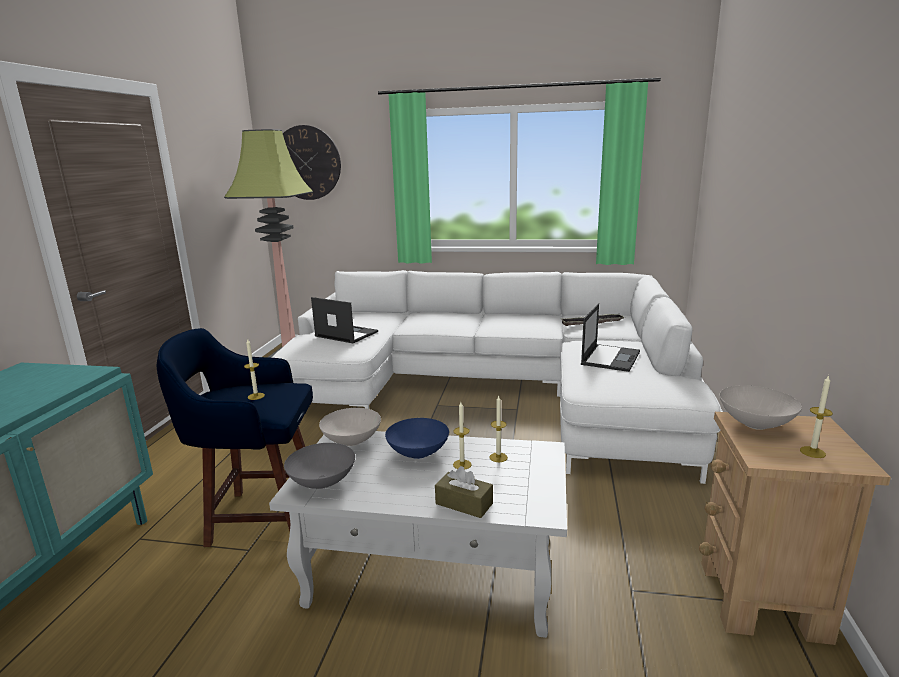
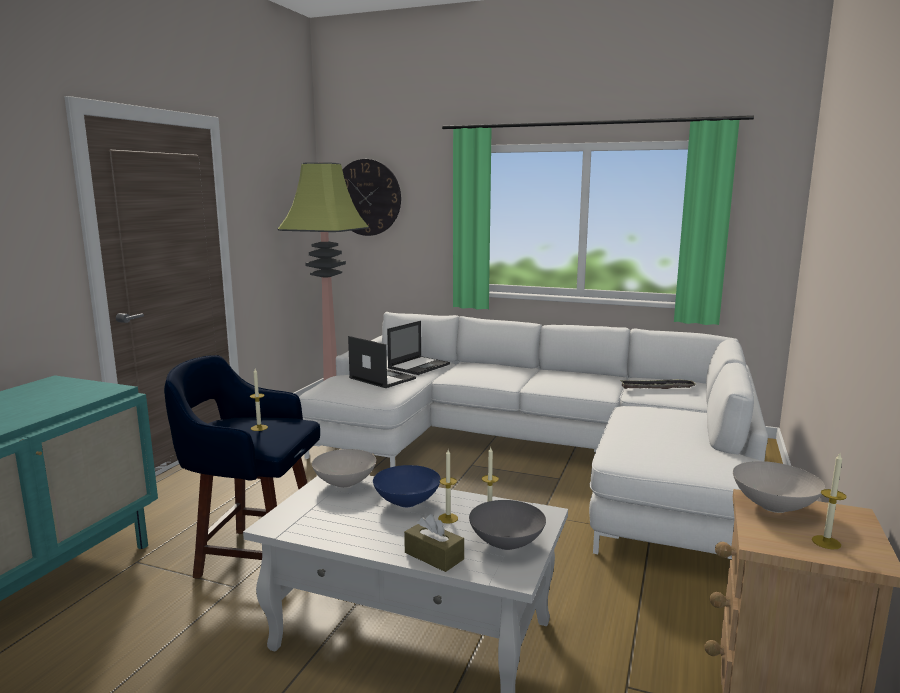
camera: 10 degrees right, 5 degrees down
grey bowl [284,443,355,489] -> grey bowl moved to [469,500,546,550]
laptop [581,303,640,372] -> laptop moved to [387,321,450,375]

